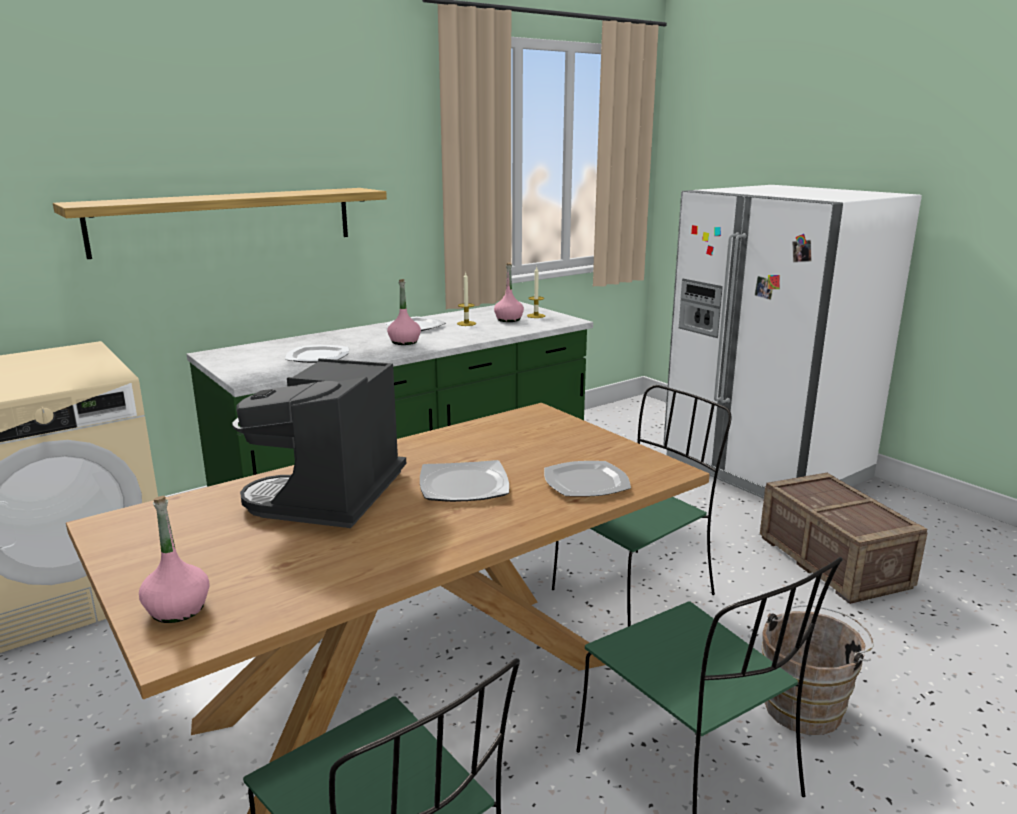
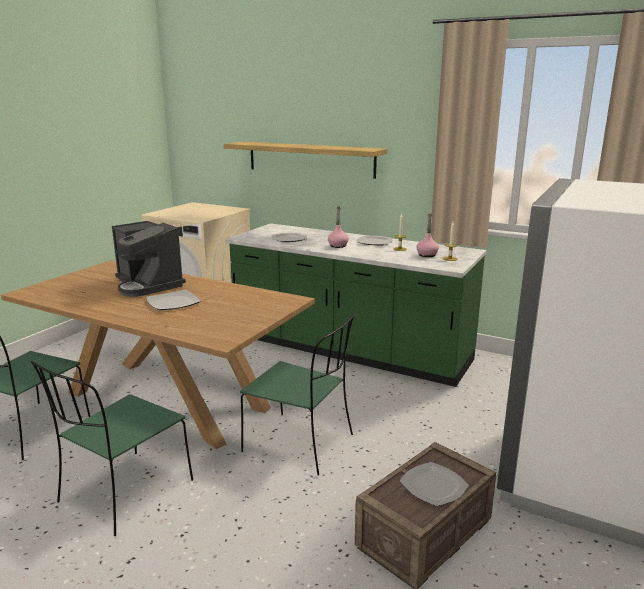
camera: 65 degrees right, 0 degrees up
pink bottle [139,496,210,623] -> none
coffee machine [232,358,406,528] -> coffee machine turned 120 degrees counterclockwise [112,221,186,297]
plate [544,461,631,497] -> plate moved to [400,462,469,506]
brown bucket [762,605,873,735] -> none

